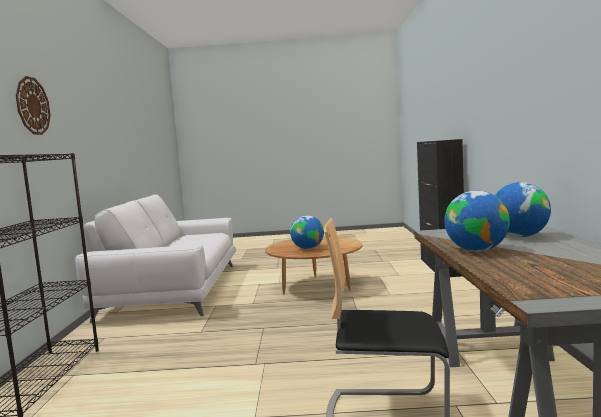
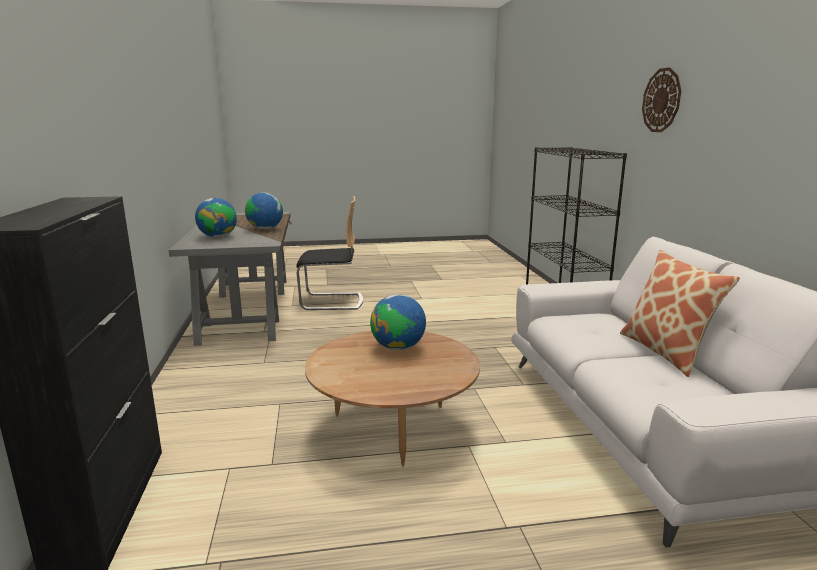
camera: 170 degrees right, 10 degrees up
none -> pillow [620,250,740,377]

